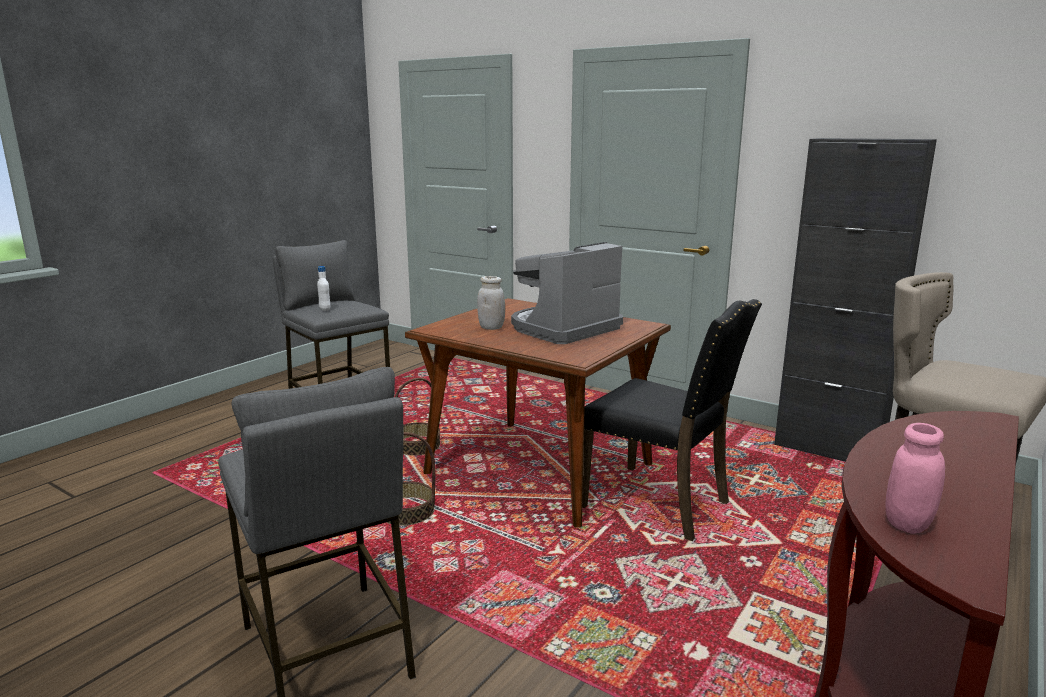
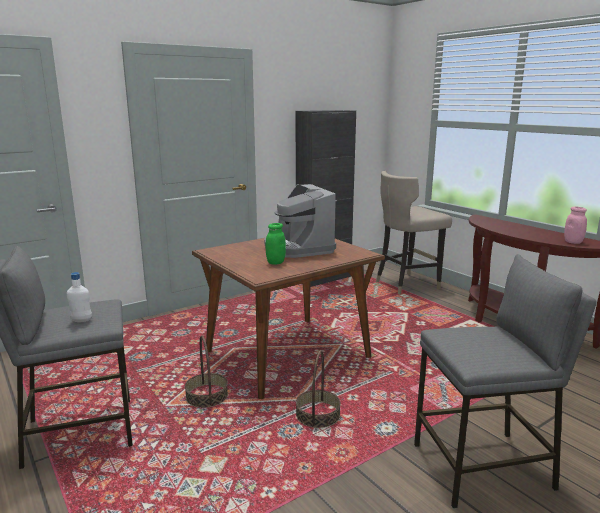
camera: 70 degrees left, 0 degrees up
white jar [477,276,505,330] -> green jar [265,223,286,265]
black chair [582,299,762,541] -> none

